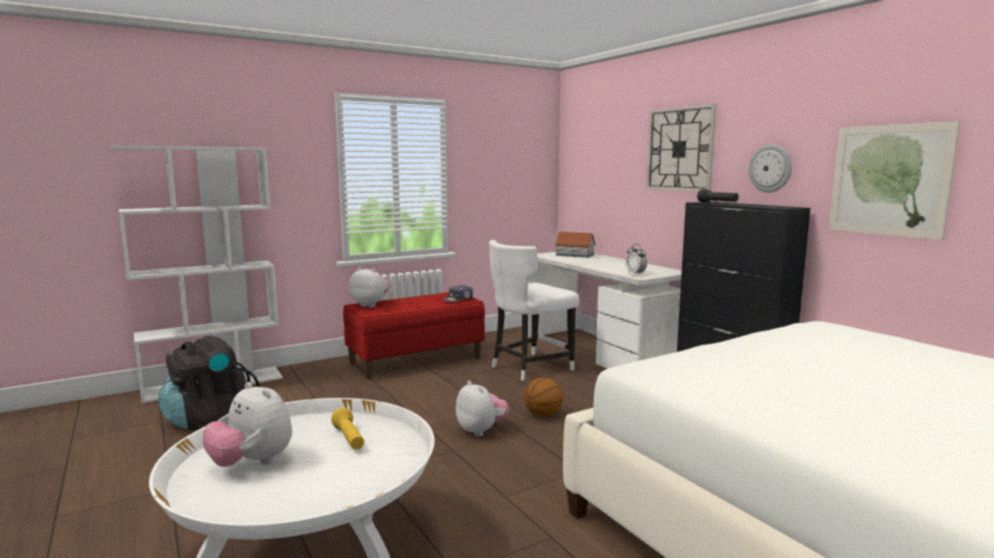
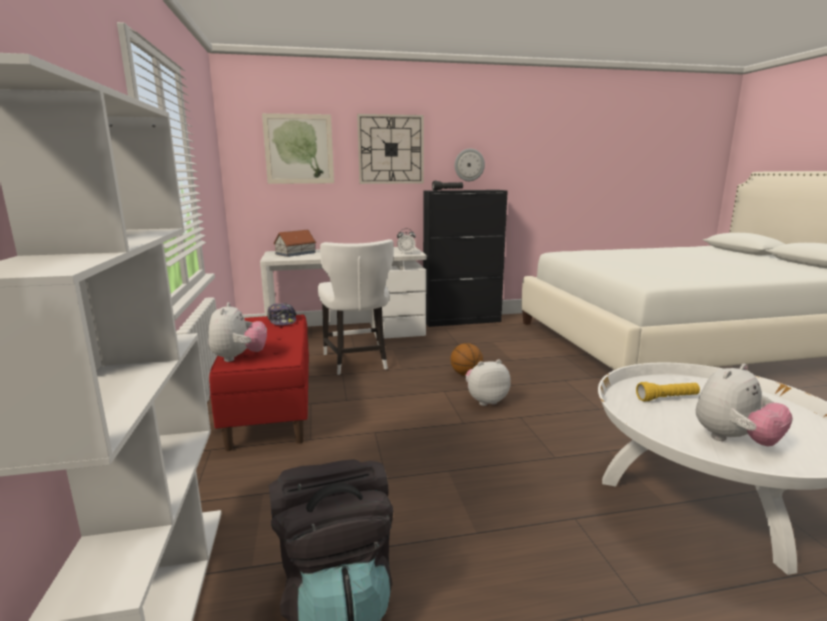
camera: 70 degrees left, 5 degrees up
plush toy [349,267,389,307] -> plush toy turned 135 degrees clockwise [209,302,267,362]
picture [829,121,960,240] -> picture moved to [262,113,334,184]

